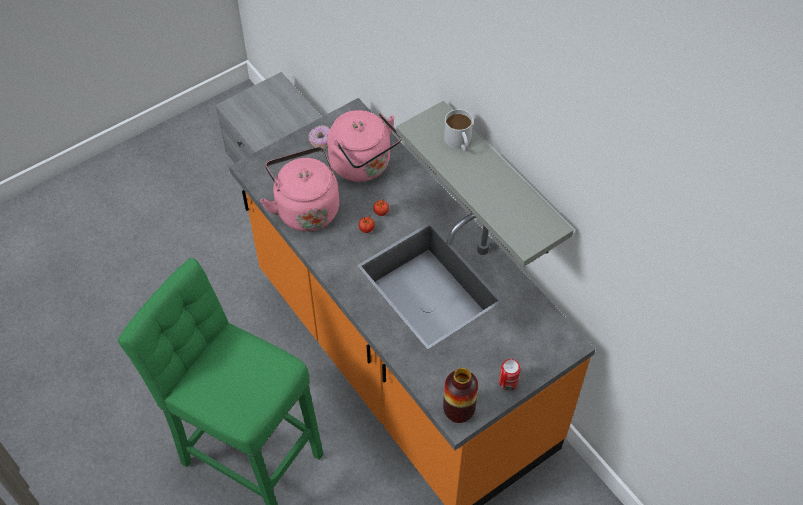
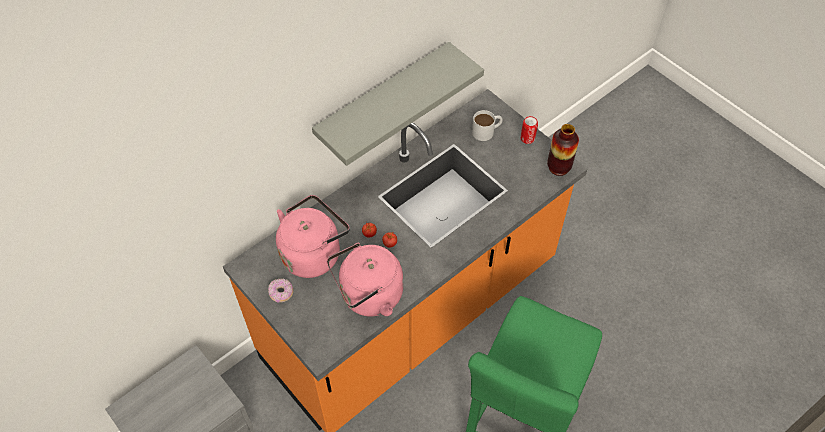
camera: 95 degrees left, 0 degrees up
white mug [444,109,473,151] -> white mug moved to [472,110,503,141]

